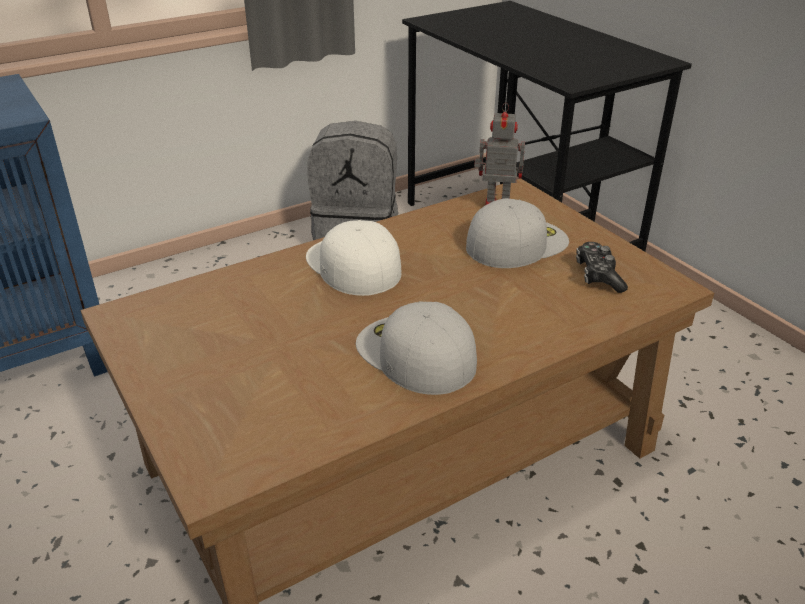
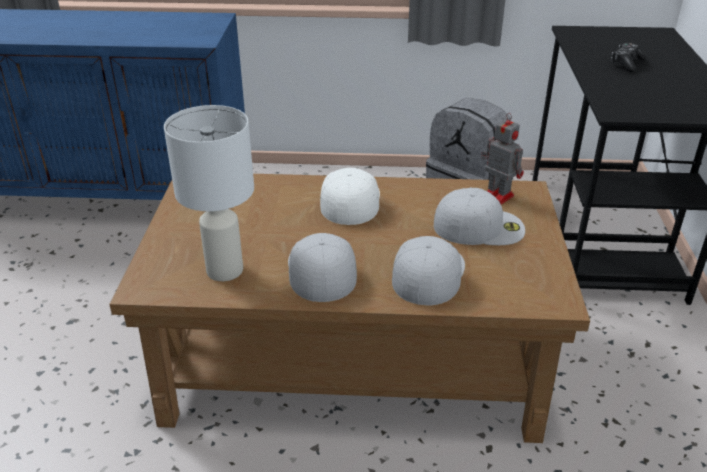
camera: 35 degrees right, 0 degrees up
game controller [576,242,628,293] -> game controller moved to [611,43,646,72]
none -> white table lamp [164,105,254,281]
none -> white cap [392,236,465,305]

